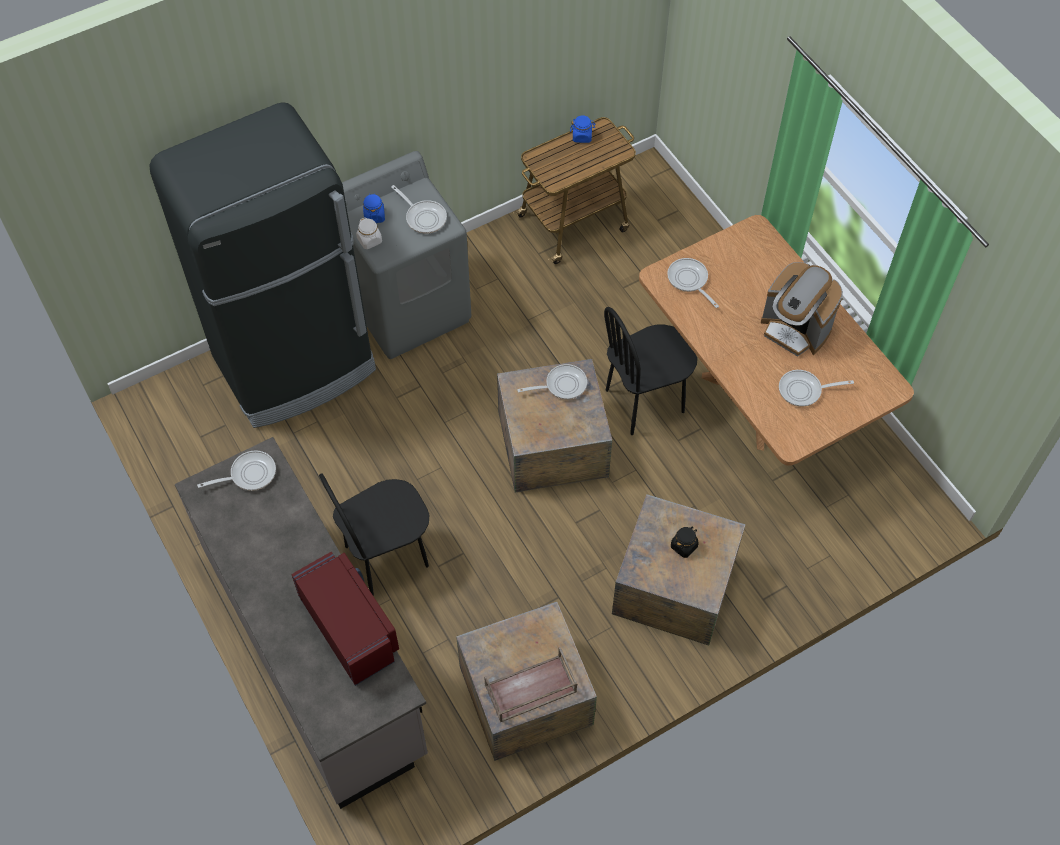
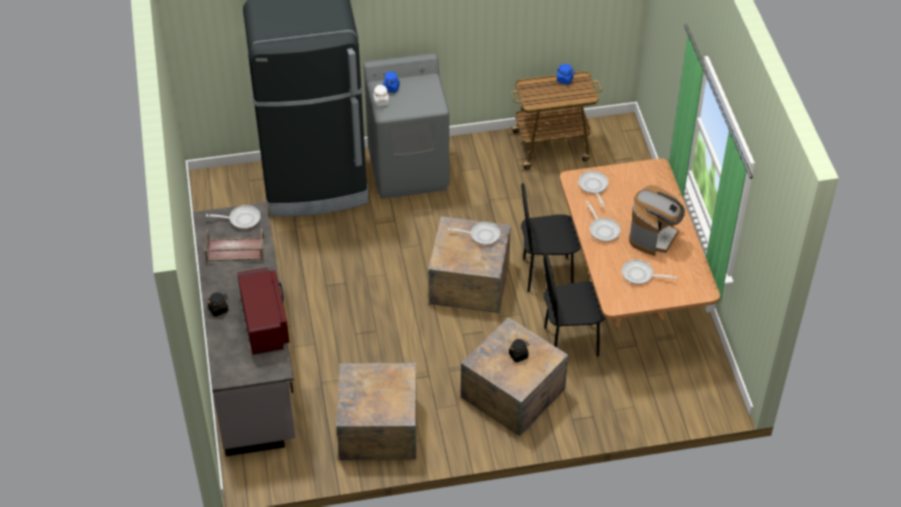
camera: 20 degrees right, 10 degrees down
black chair [319,473,429,596] -> black chair moved to [543,253,606,357]
frying pan [391,185,447,234] -> frying pan moved to [586,201,620,242]
brown tray [484,647,577,722] -> brown tray moved to [205,227,264,261]
coffee machine [761,262,843,357] -> coffee machine turned 120 degrees counterclockwise [629,185,685,256]
none -> black jar [207,293,228,317]

